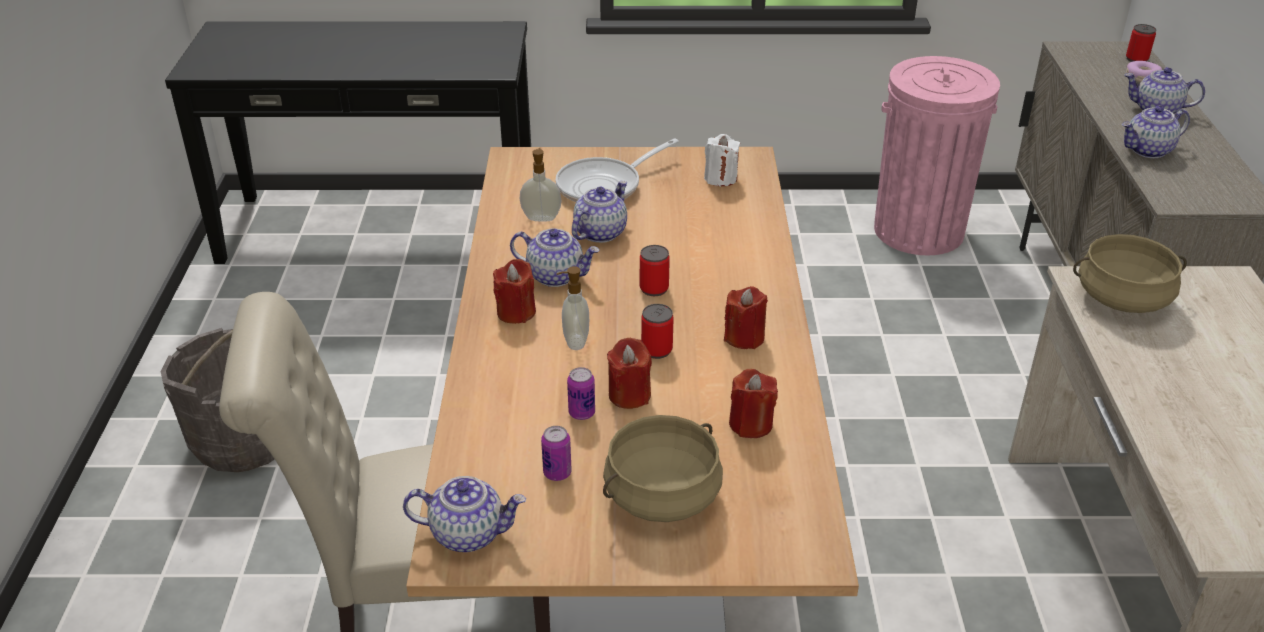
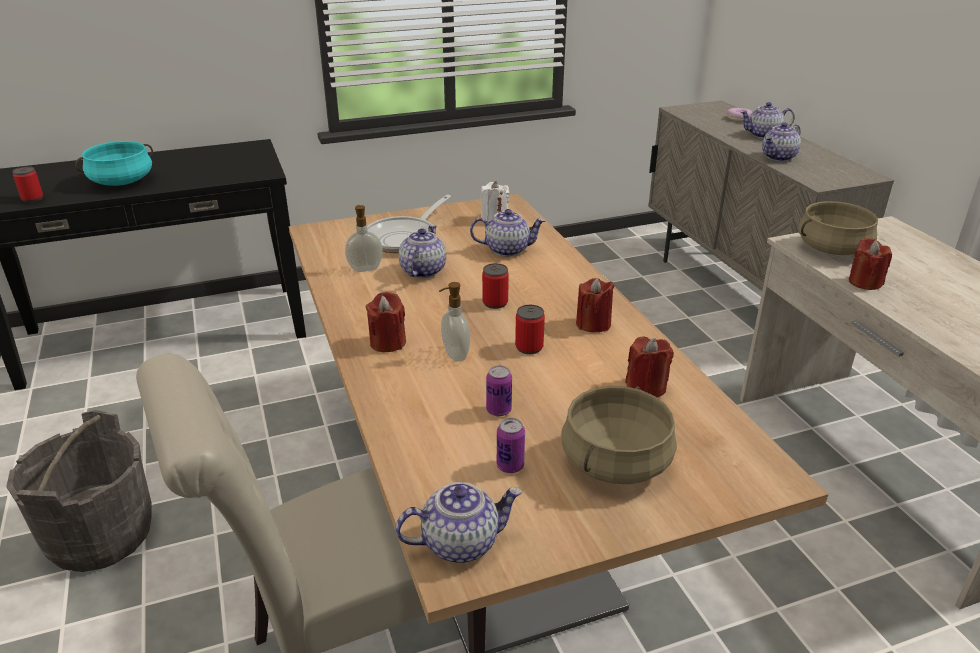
camera: 20 degrees left, 5 degrees down
teapot [510,228,600,287] -> teapot moved to [470,209,546,257]
red candle [607,338,652,409] -> red candle moved to [849,238,892,290]
pink trash can [874,56,1000,255] -> none
can [1126,24,1156,62] -> can moved to [12,166,43,203]
none -> turquoise cooking pot [75,141,153,186]

